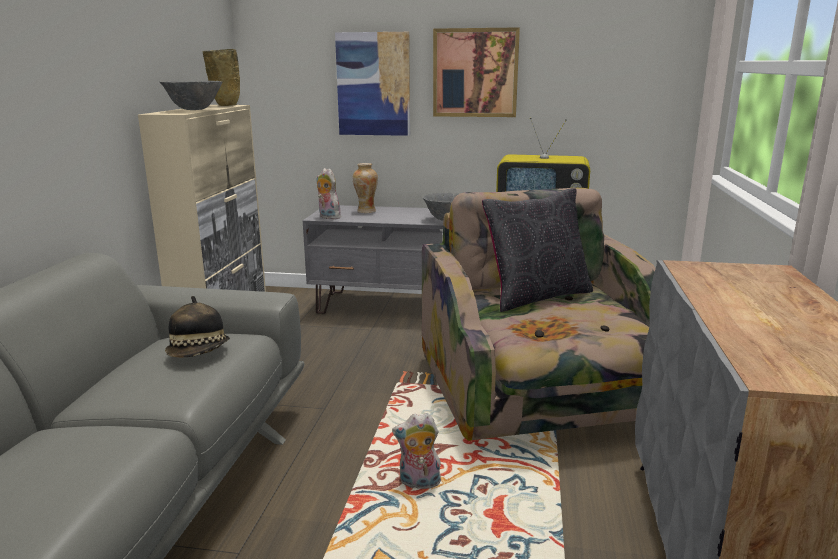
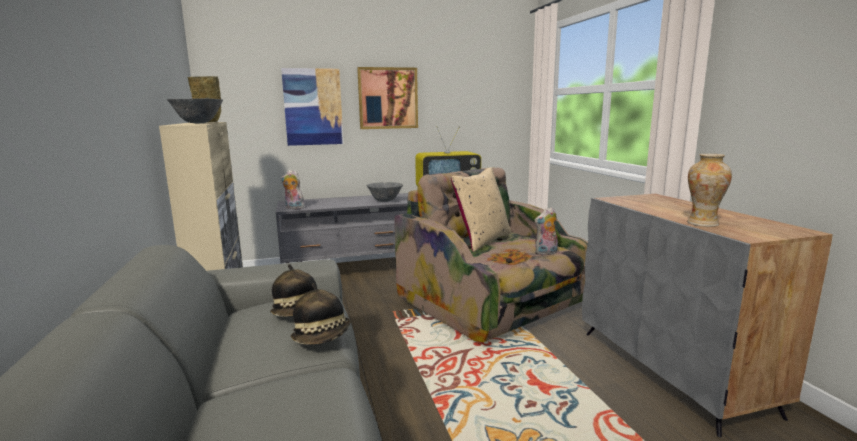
camera: 25 degrees left, 5 degrees down
vase [353,163,378,213] -> vase moved to [687,154,732,227]
plush toy [392,413,441,489] -> plush toy moved to [535,207,558,256]
black pillow [482,188,593,312] -> beige pillow [451,167,511,252]
none -> hat [291,283,351,345]

